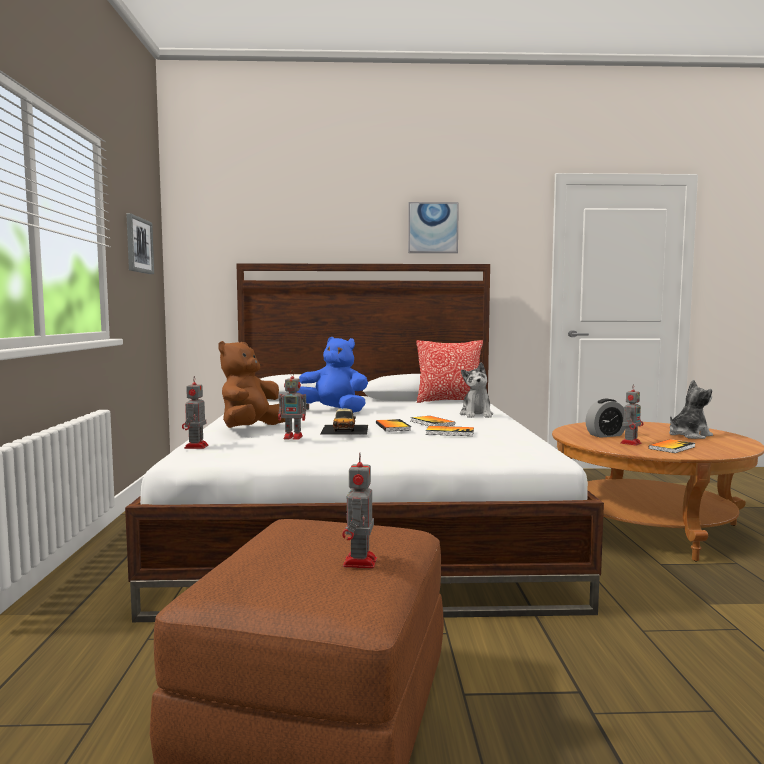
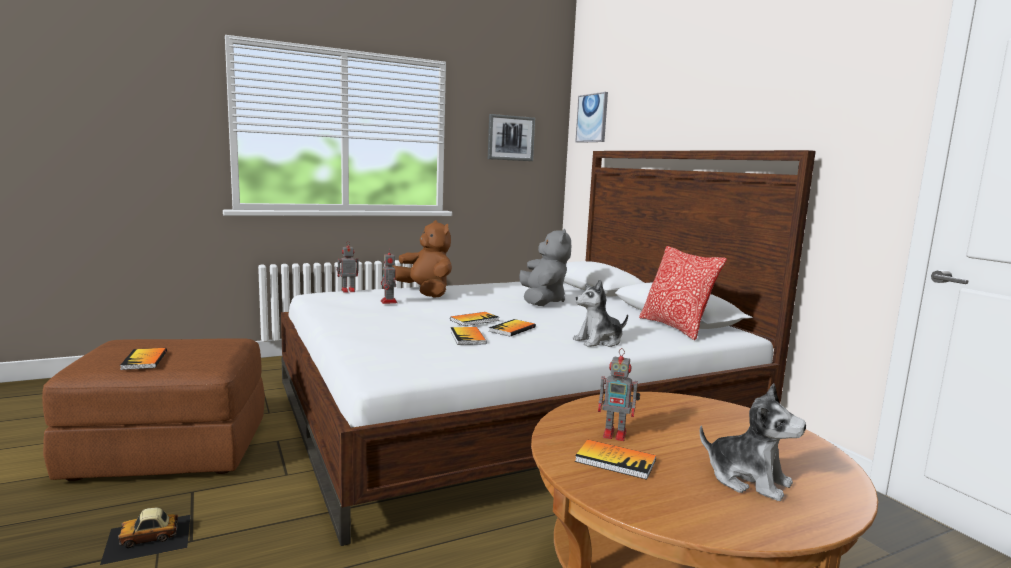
camera: 65 degrees right, 5 degrees up
brown plush toy [218,341,285,428] -> brown plush toy turned 45 degrees clockwise [392,220,452,298]
blue plush toy [296,337,368,413] -> grey plush toy [519,229,571,306]
toy car [320,409,368,435] -> toy car moved to [100,508,191,565]
toy robot [342,453,377,569] -> book [120,348,167,370]
picture [408,202,459,253] -> picture moved to [575,92,608,143]
alarm clock [586,399,625,438] -> none

